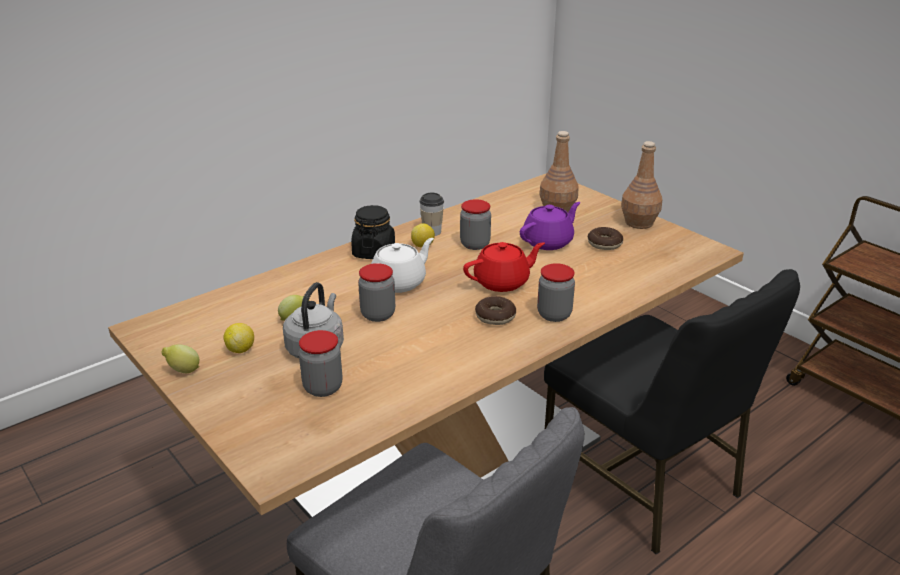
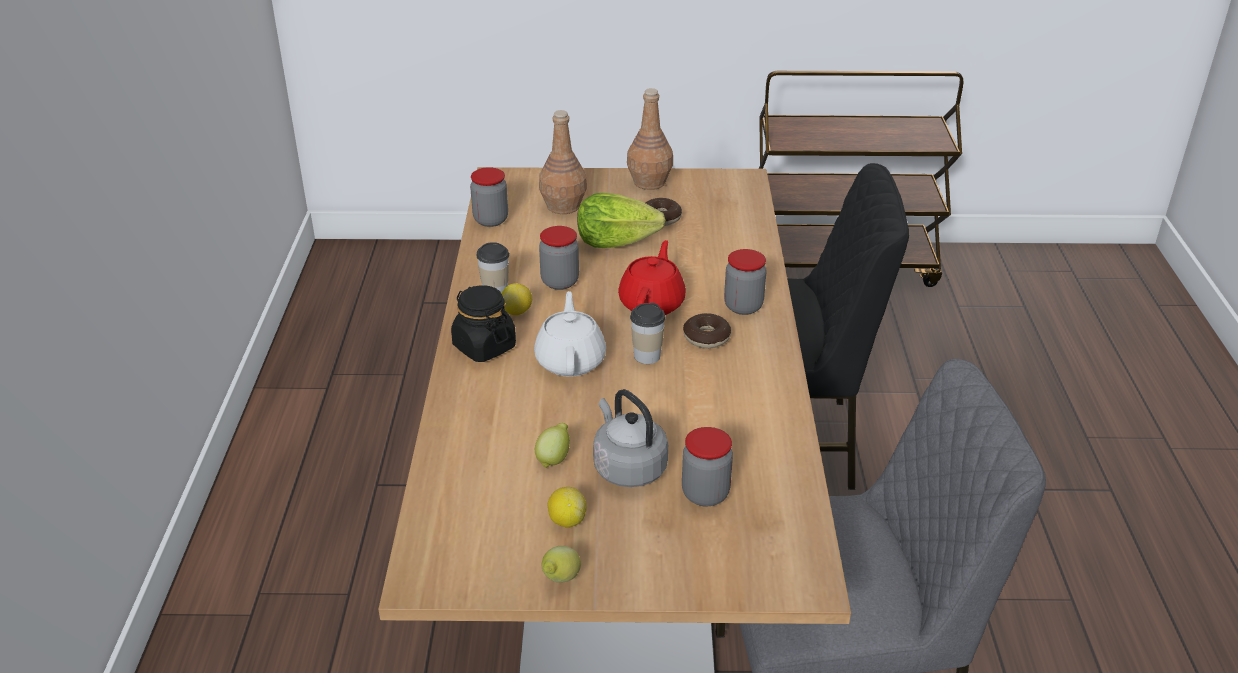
camera: 50 degrees left, 5 degrees up
jar [358,263,395,322] -> jar moved to [470,167,508,227]
purple teapot [520,202,580,250] -> lettuce [577,193,666,248]
none -> cup [630,303,666,364]

